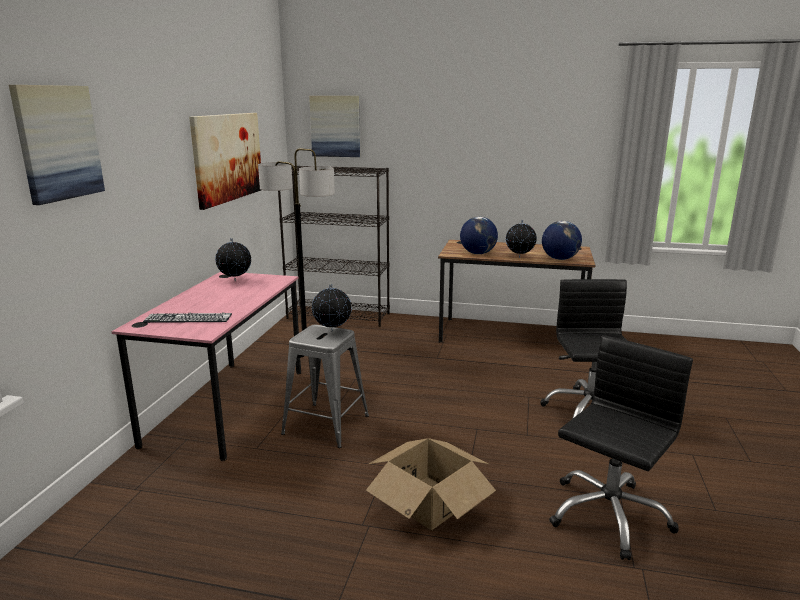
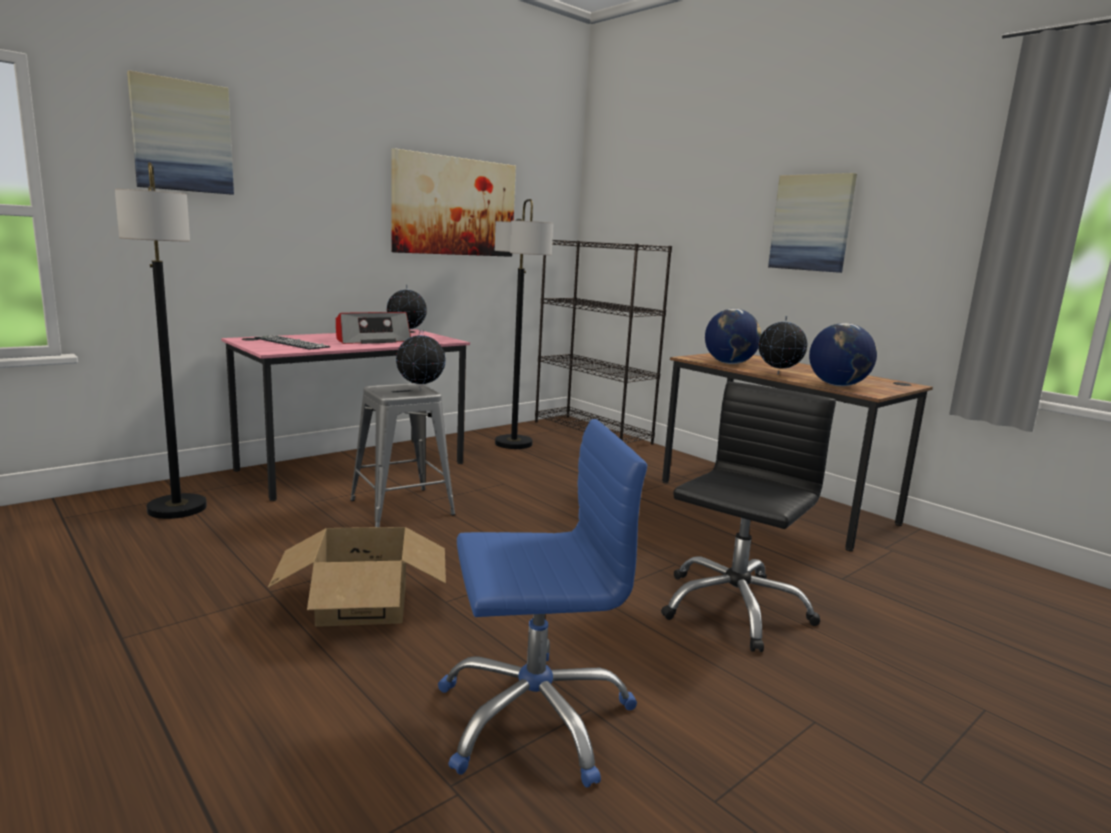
camera: 35 degrees right, 5 degrees down
picture [309,96,360,157] -> picture moved to [768,173,857,273]
black office chair [549,335,693,560] -> blue office chair [438,419,647,788]
none -> floor lamp [115,162,207,519]
none -> radio [336,312,411,344]

